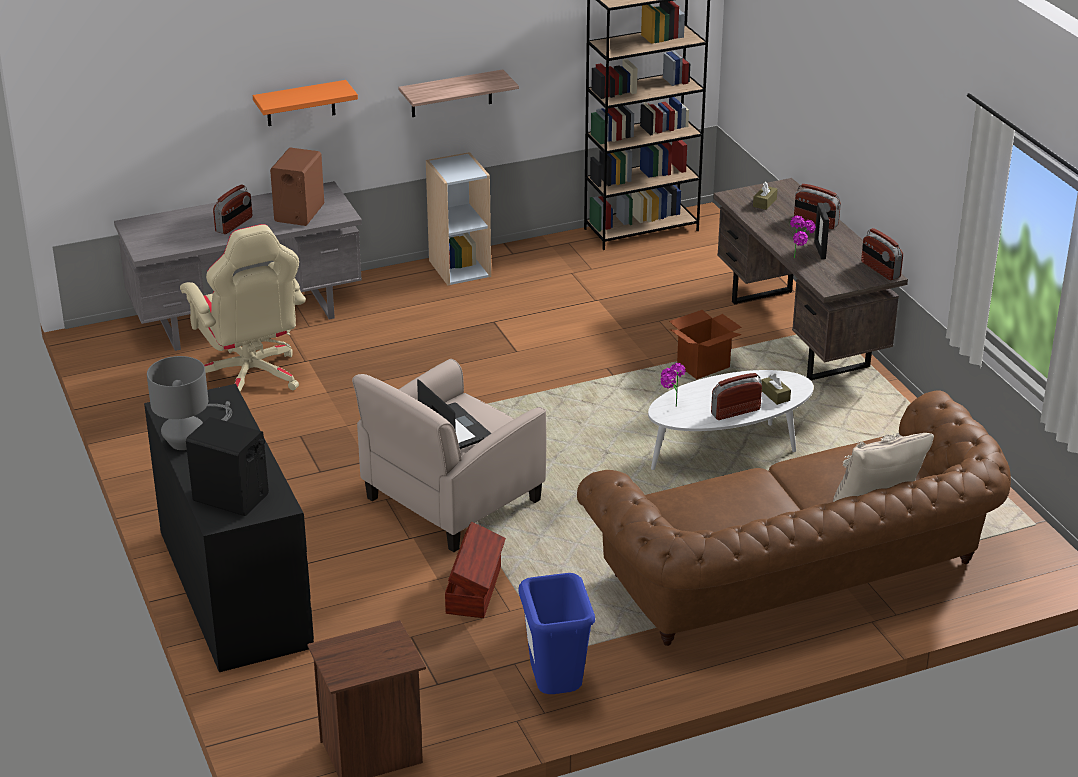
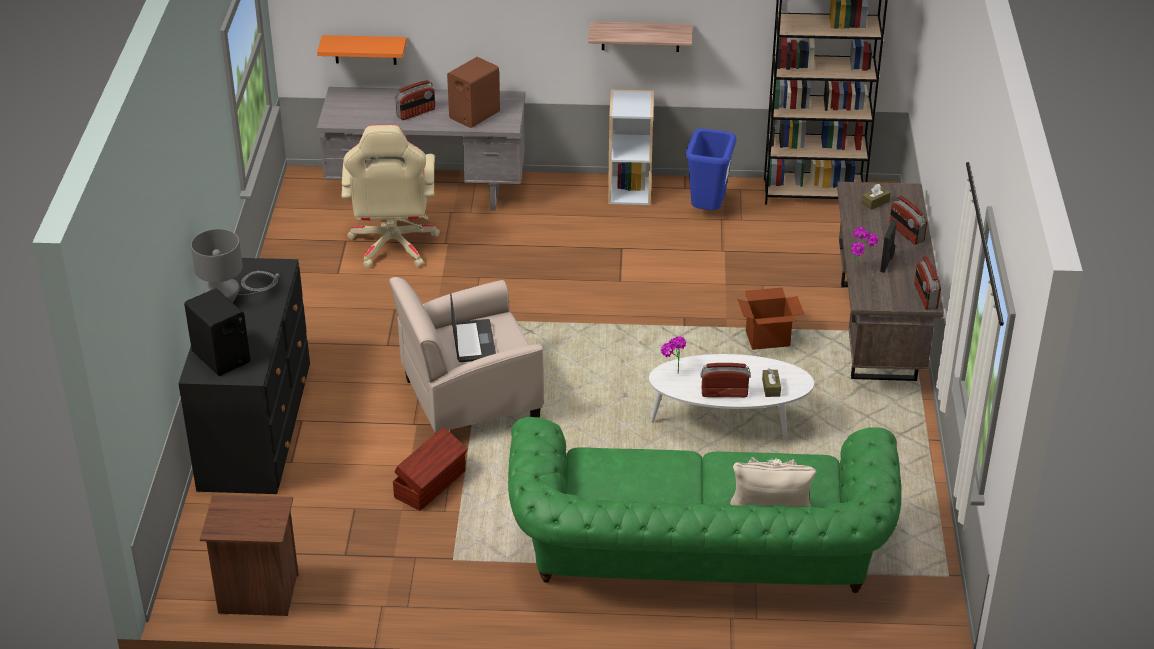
camera: 25 degrees right, 5 degrees up
orange shelf [253,80,358,126] -> orange shelf moved to [317,35,407,65]
blue trash can [519,573,595,694] -> blue trash can moved to [685,128,736,210]
brown sofa [577,390,1011,646] -> green sofa [508,417,901,593]

